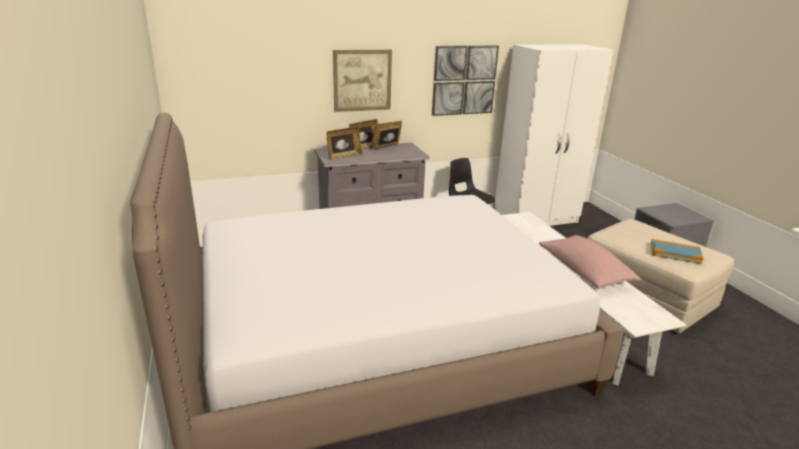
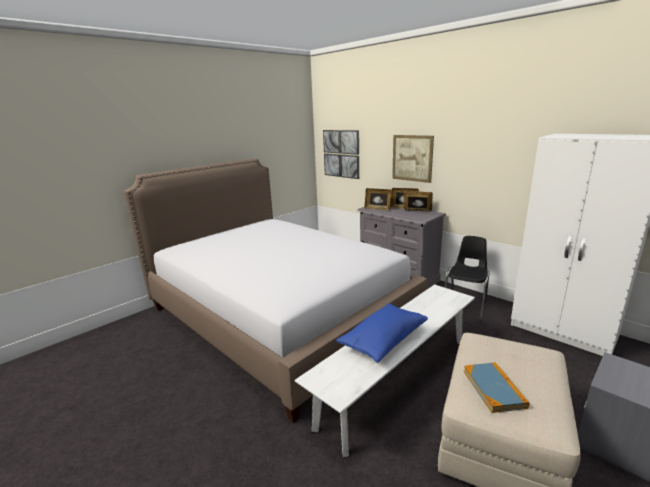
camera: 65 degrees right, 5 degrees down
picture [432,46,499,116] -> picture moved to [323,130,359,179]
pink pillow [539,235,641,288] -> blue pillow [336,303,428,363]

